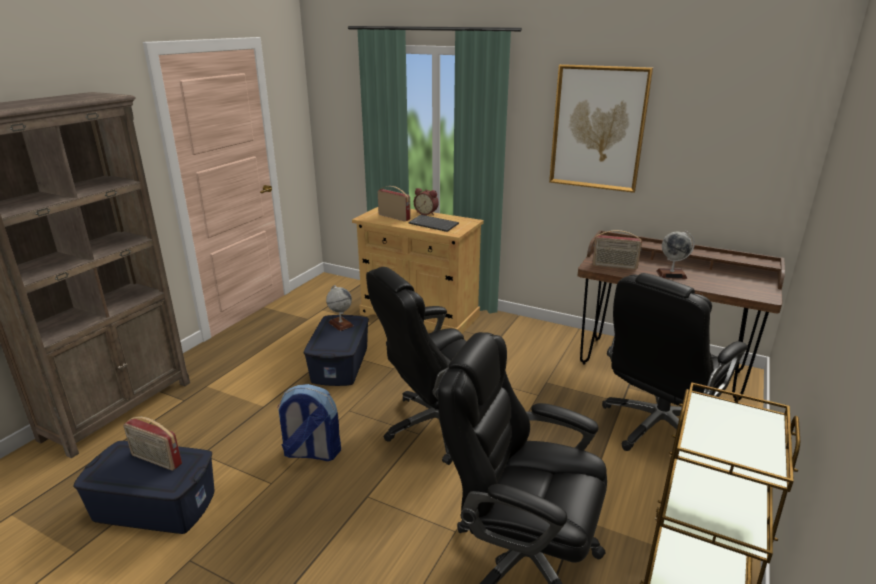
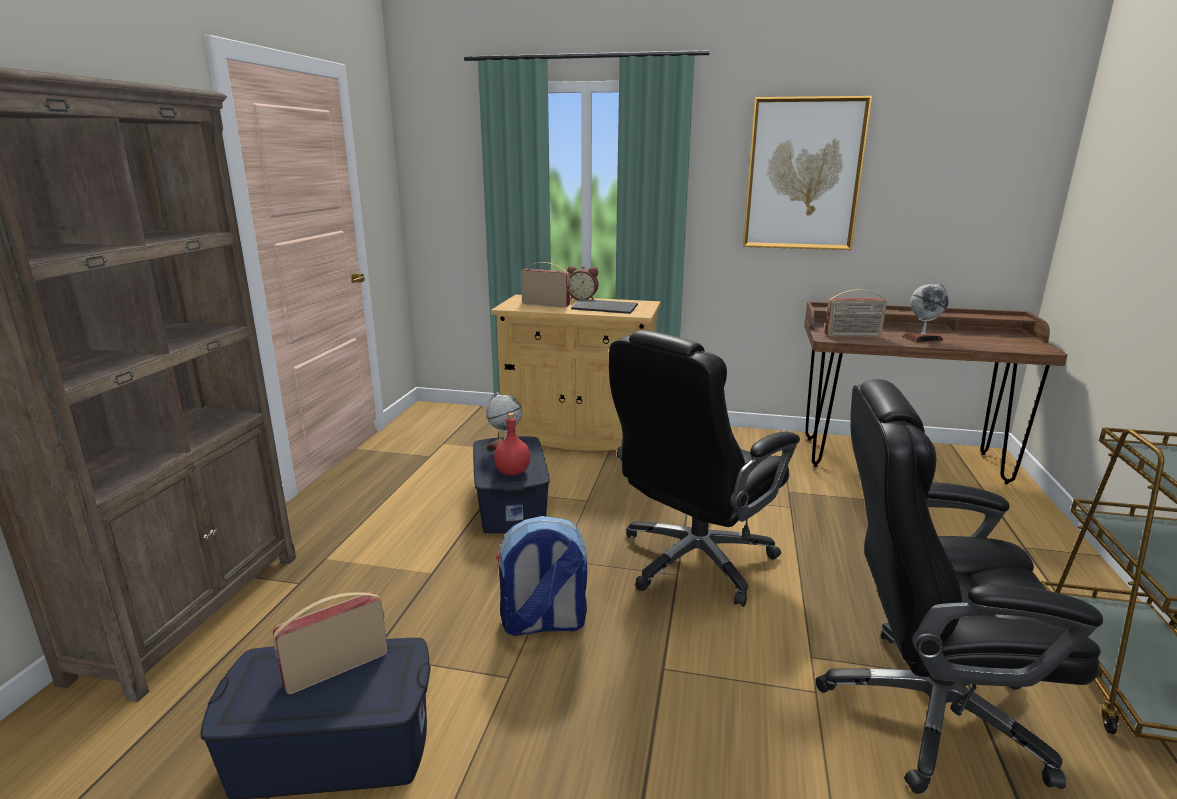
camera: 15 degrees left, 5 degrees down
radio [123,417,182,471] -> radio turned 135 degrees clockwise [273,592,387,694]
black office chair [602,273,748,451] -> none
none -> red bottle [494,413,531,476]

